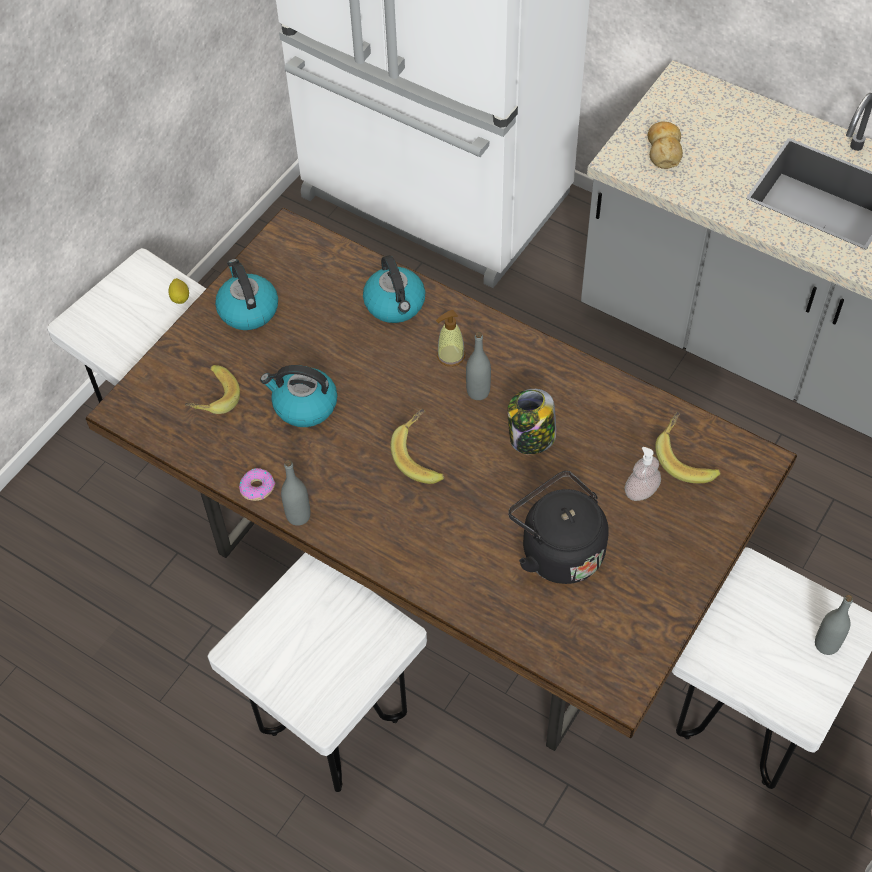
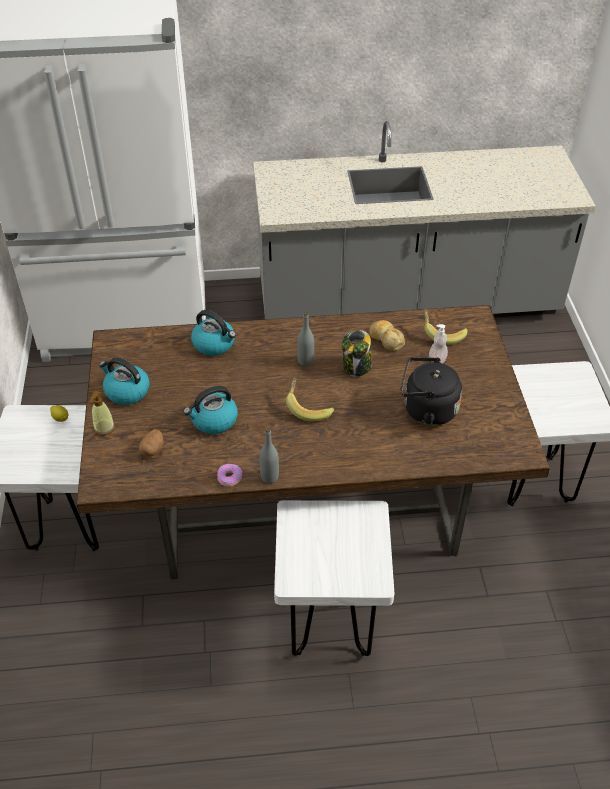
camera: 40 degrees left, 10 degrees down
banana [185,365,240,414] -> potato [139,429,163,456]
soap dispenser [436,310,465,366] -> soap dispenser moved to [89,391,115,435]
bread [648,121,683,169] -> bread moved to [369,320,405,351]
grey bottle [815,595,853,655] -> none

